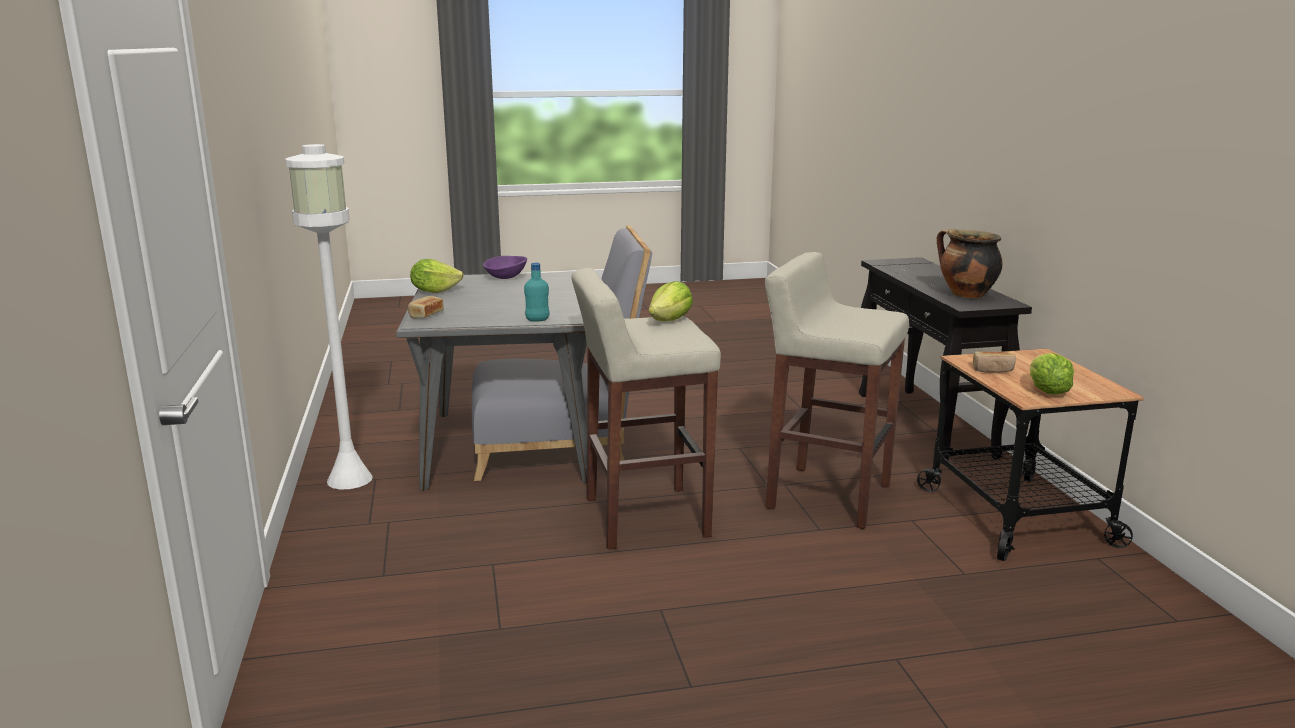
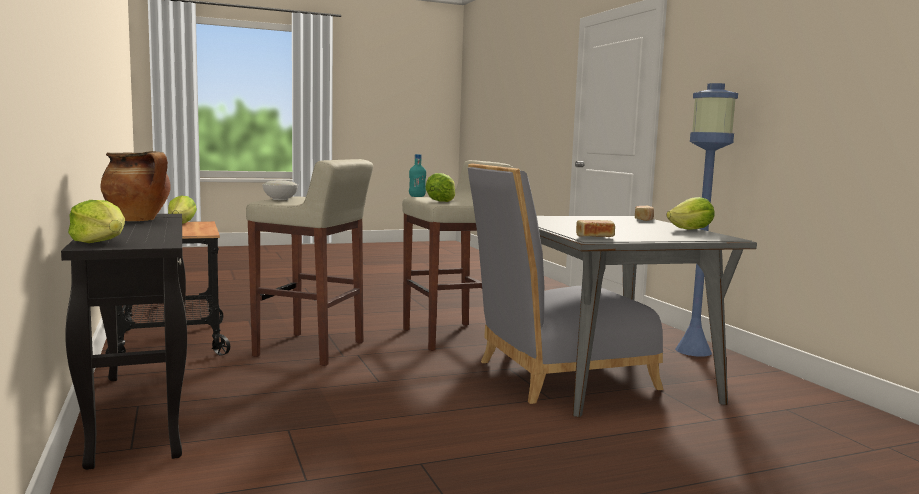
camera: 170 degrees right, 10 degrees down
white floor lamp [285,144,373,490] -> blue floor lamp [675,83,738,357]
purple bowl [483,256,527,279] -> none
turquoise bottle [524,263,549,322] -> turquoise bottle moved to [409,154,426,197]
bread [973,351,1016,373] -> bread moved to [576,220,615,237]
none -> lettuce [68,200,125,243]
none -> white bowl [262,180,298,200]

